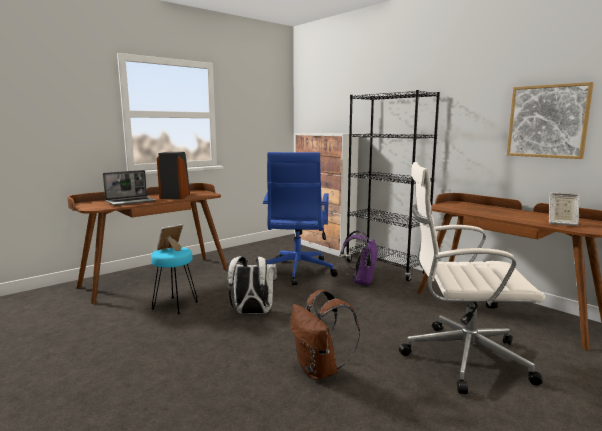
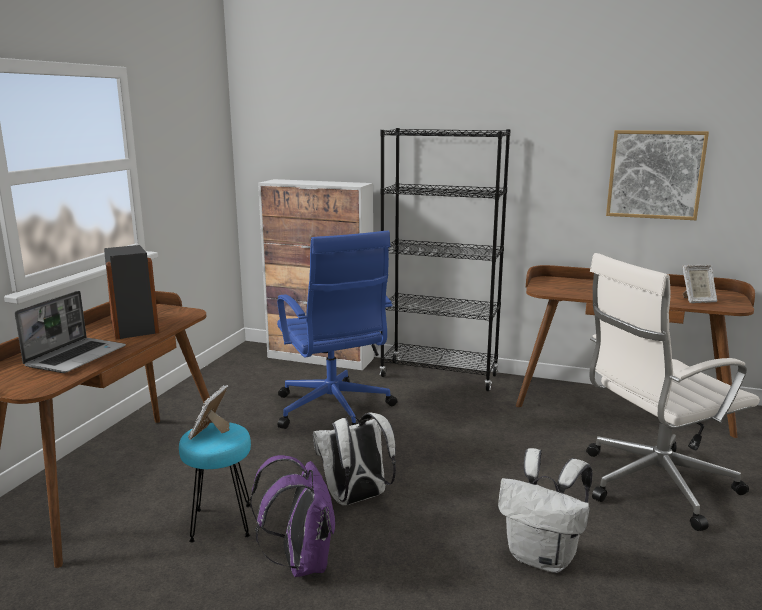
camera: 30 degrees left, 5 degrees up
brown backpack [290,290,360,380] -> white backpack [498,448,592,573]
purple backpack [339,231,378,286] -> purple backpack moved to [250,455,335,577]

